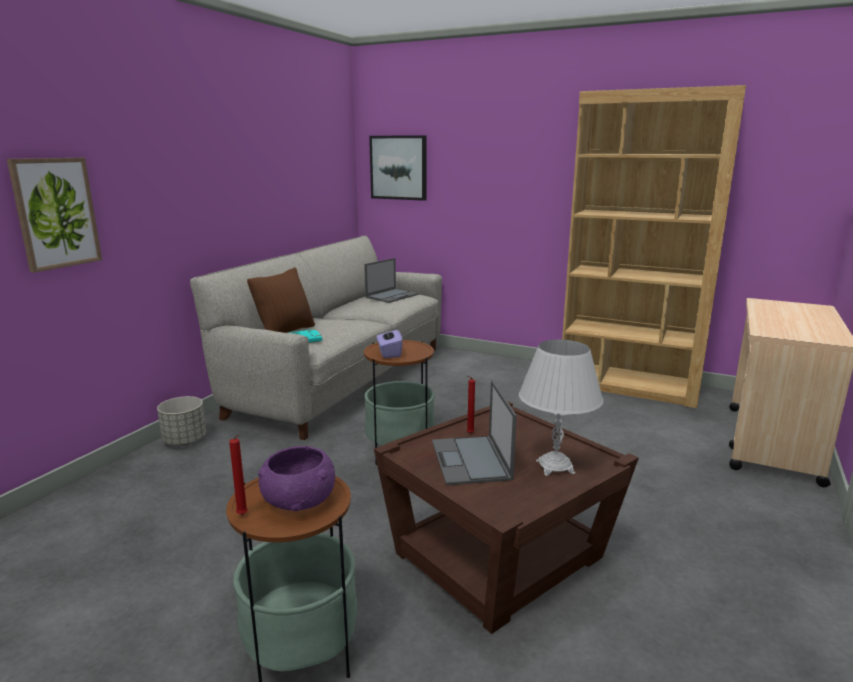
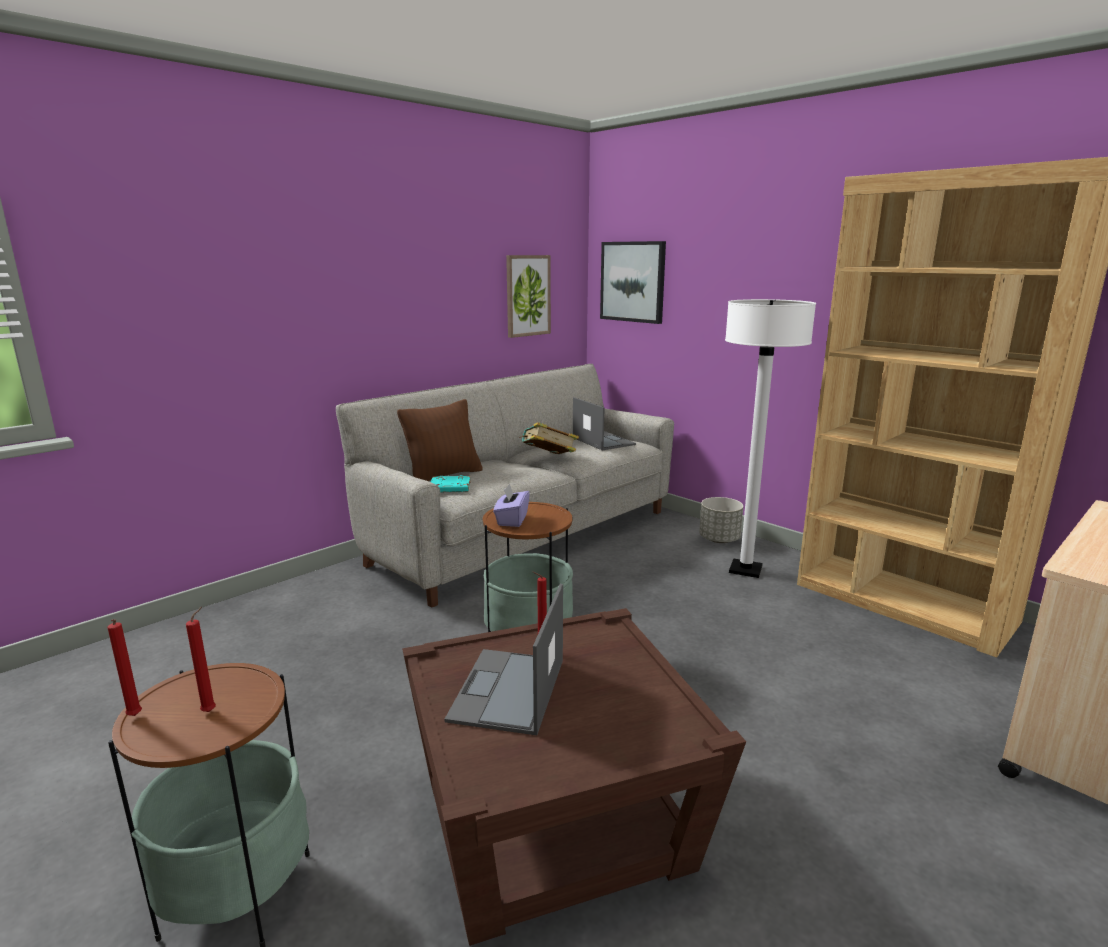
camera: 20 degrees right, 0 degrees up
picture [7,158,102,273] -> picture moved to [506,255,551,338]
grey planter [157,396,206,445] -> grey planter moved to [699,497,743,543]
purple bowl [258,446,335,511] -> red candle [186,607,216,712]
laptop [364,258,419,303] -> laptop turned 90 degrees counterclockwise [573,397,636,451]
white table lamp [519,340,603,476] -> none
none -> book [519,422,579,454]
none -> white floor lamp [725,299,816,578]

